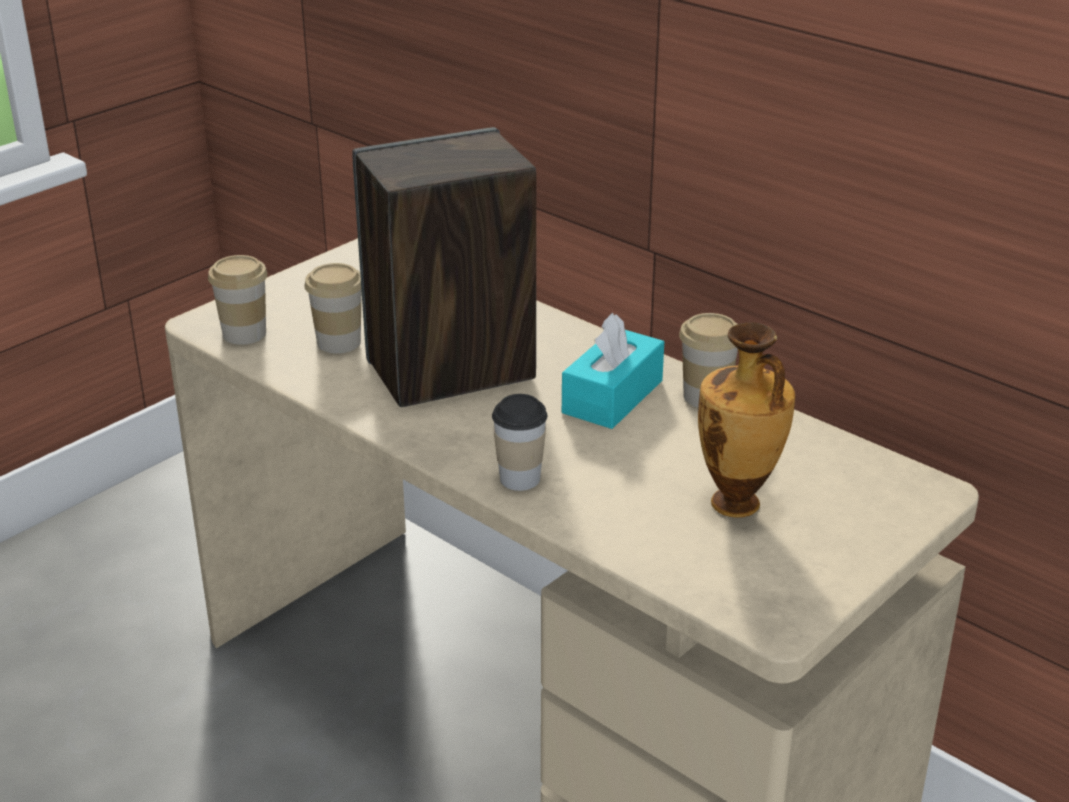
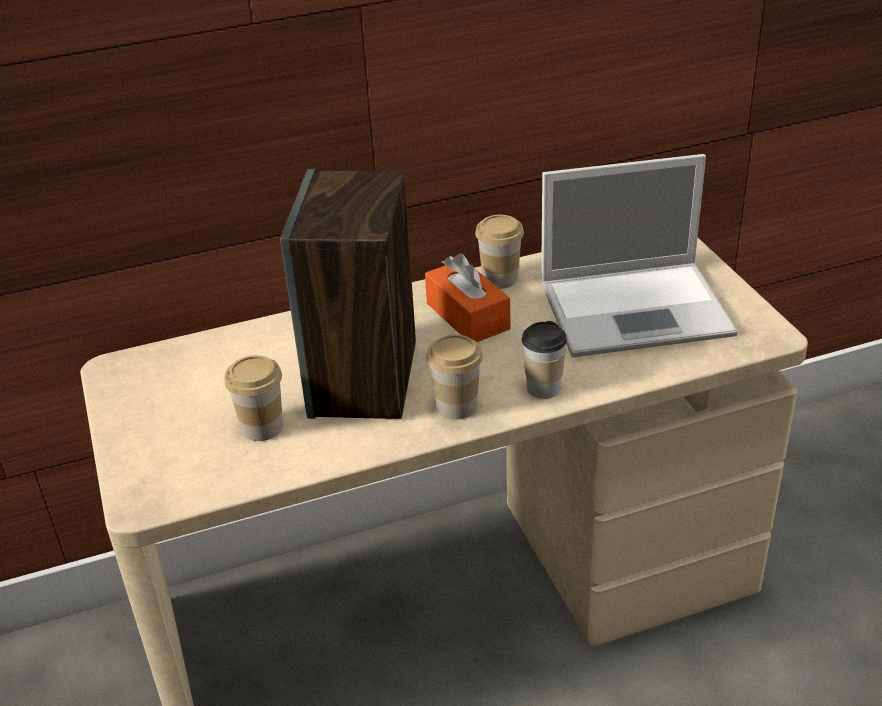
camera: 60 degrees left, 5 degrees up
cup [208,255,268,345] -> cup moved to [426,334,483,420]
turquoise tissue box [562,313,664,429] -> orange tissue box [425,253,510,342]
vase [698,322,795,518] -> laptop [541,154,738,357]

